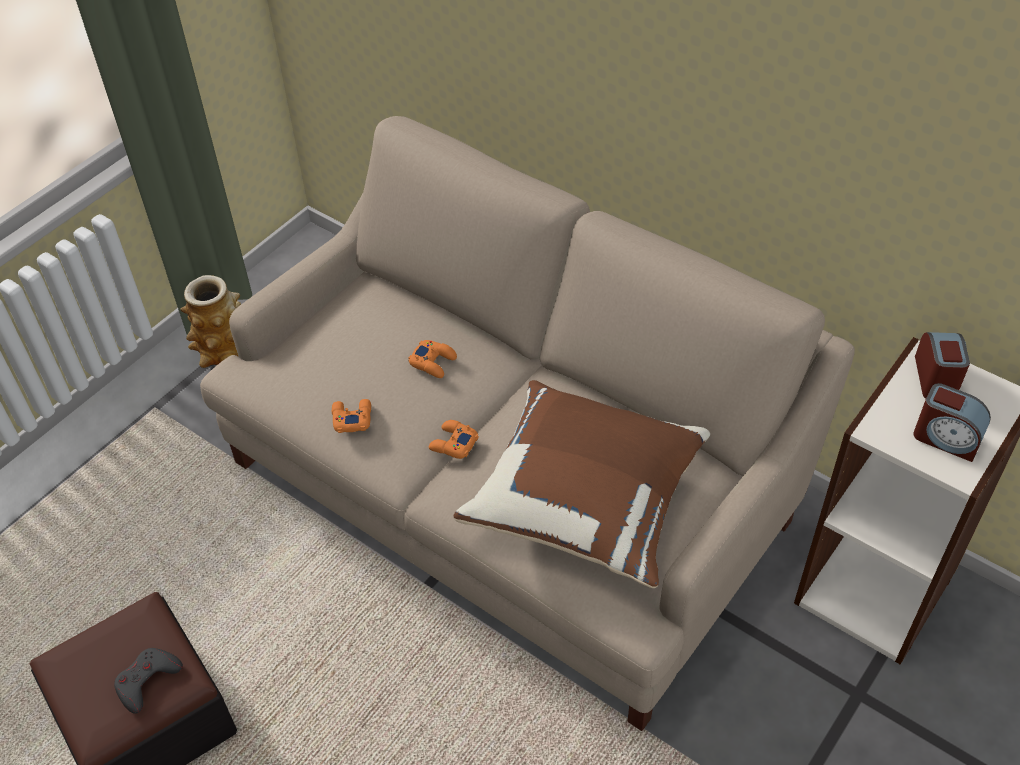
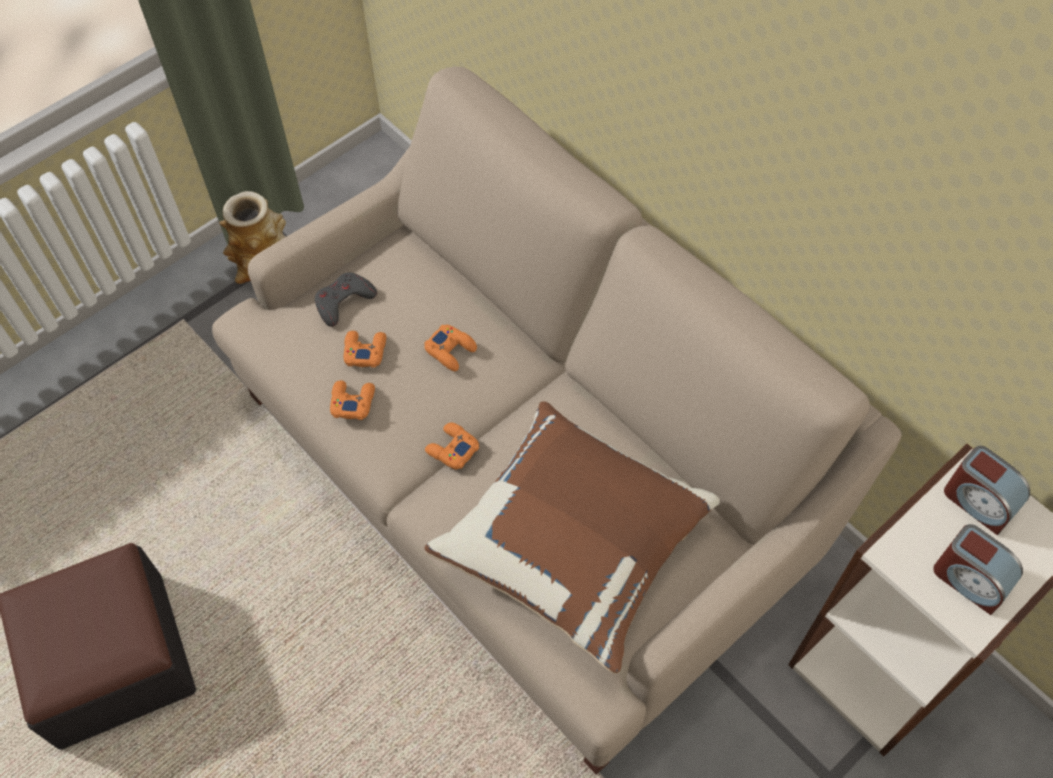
camera: 10 degrees right, 10 degrees up
grey game controller [114,648,183,714] -> grey game controller moved to [315,272,377,327]
alarm clock [915,332,970,399] -> alarm clock turned 120 degrees clockwise [944,446,1030,535]
none -> orange game controller [344,331,386,368]

